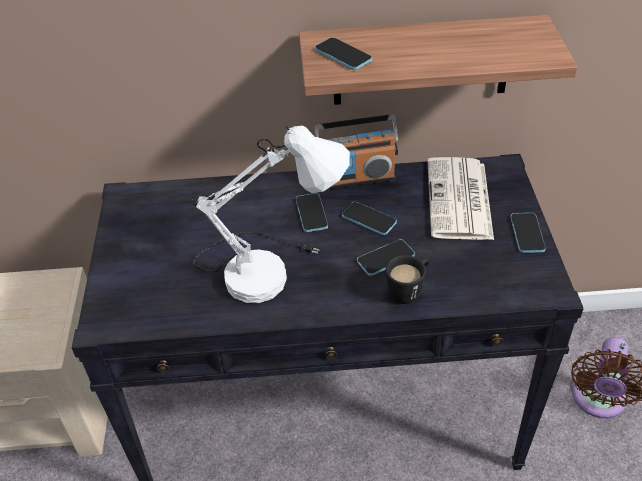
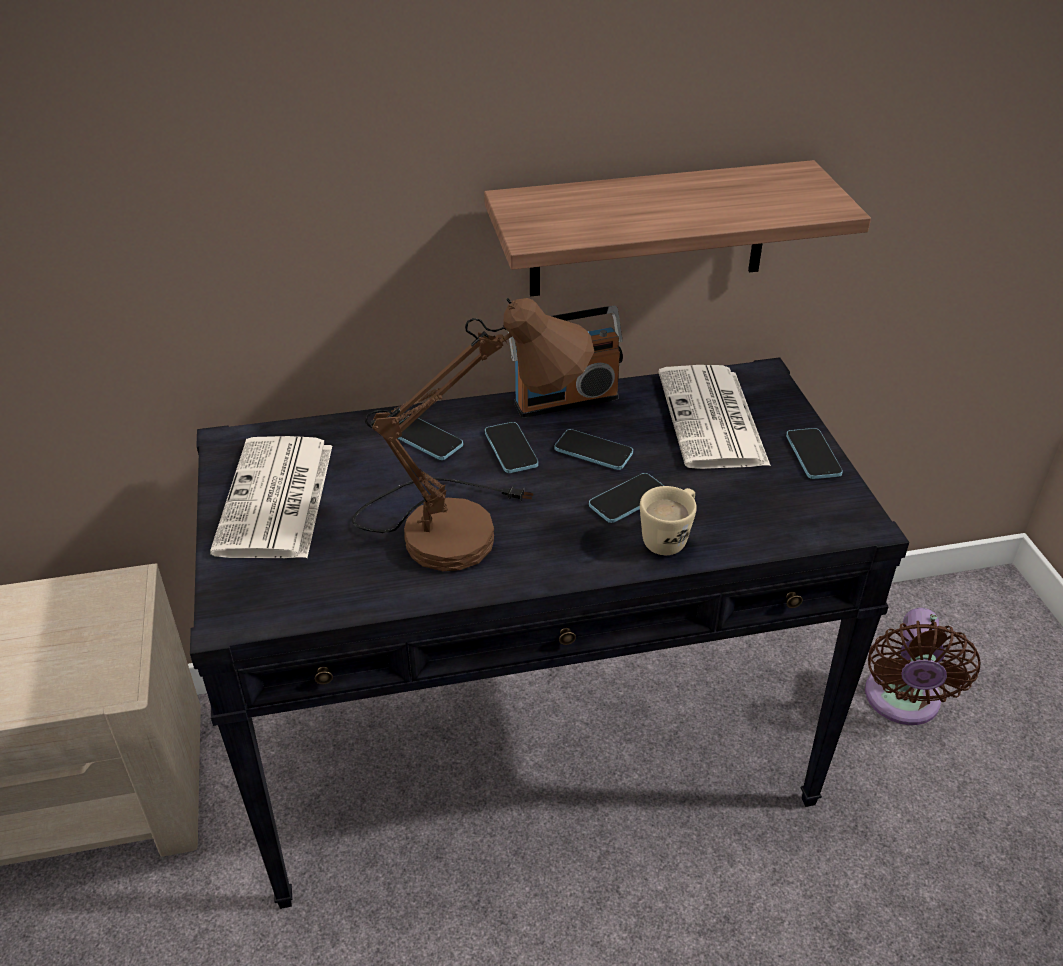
camera: 10 degrees left, 5 degrees down
white table lamp [192,126,350,303] -> brown table lamp [352,298,595,571]
phone [315,37,372,70] -> phone moved to [397,416,463,460]
black mug [386,255,429,304] -> beige mug [640,486,697,555]
none -> newspaper [210,436,332,558]

